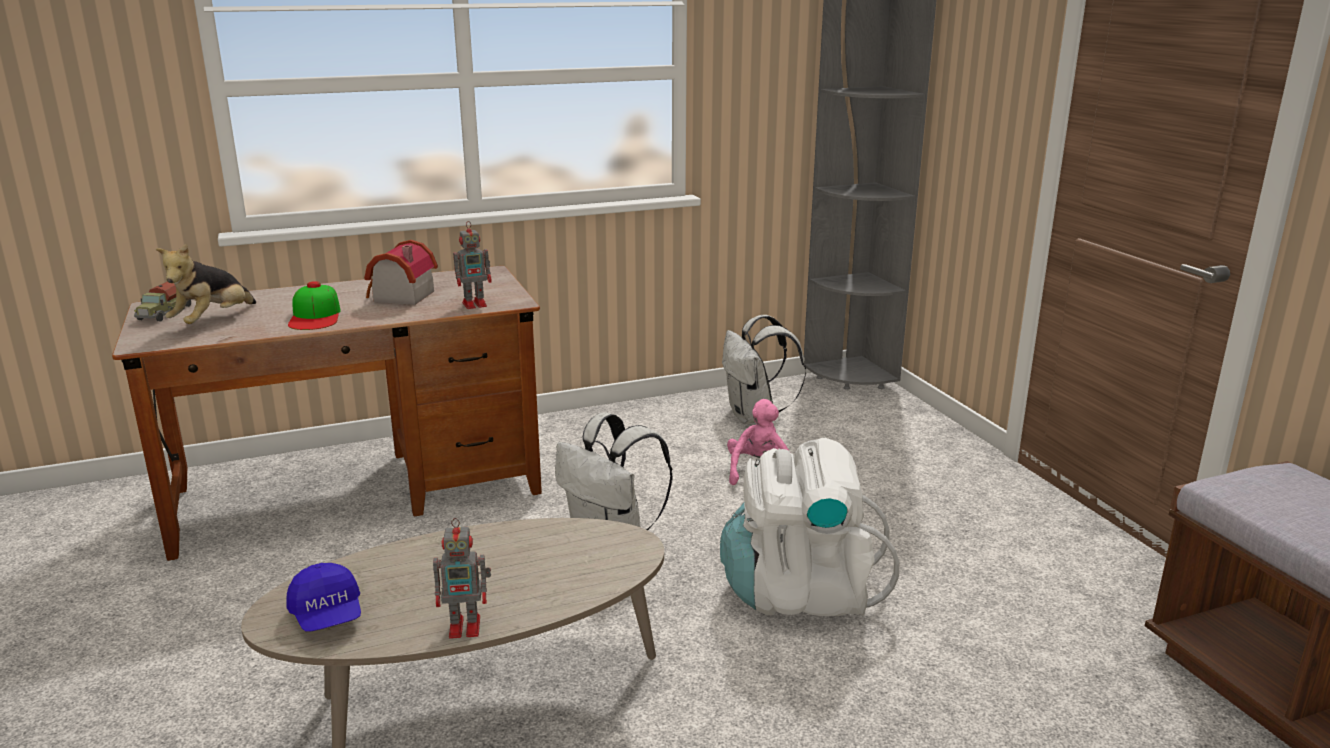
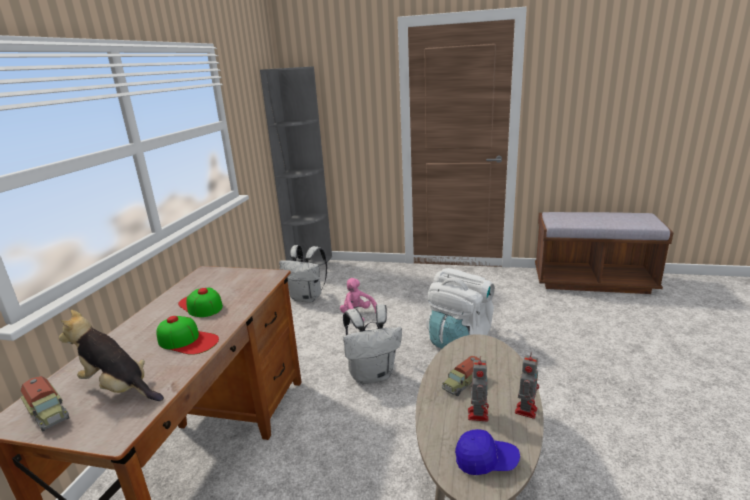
camera: 55 degrees left, 0 degrees up
plush toy [156,244,256,324] -> plush toy turned 150 degrees clockwise [59,310,164,401]
toy house [364,240,438,305] -> cap [178,288,223,317]
toy robot [453,221,492,309] -> toy robot moved to [468,360,489,422]
none -> toy truck [442,356,480,396]

